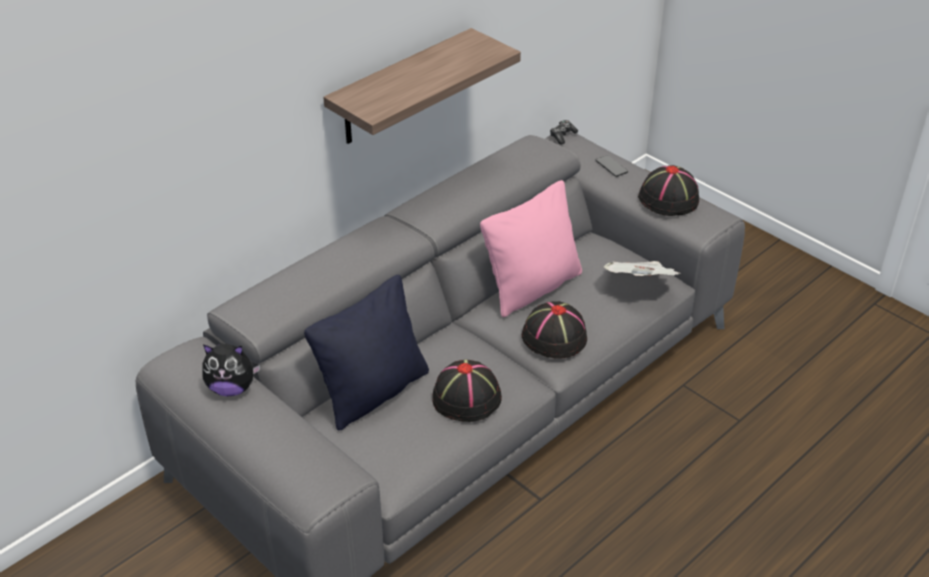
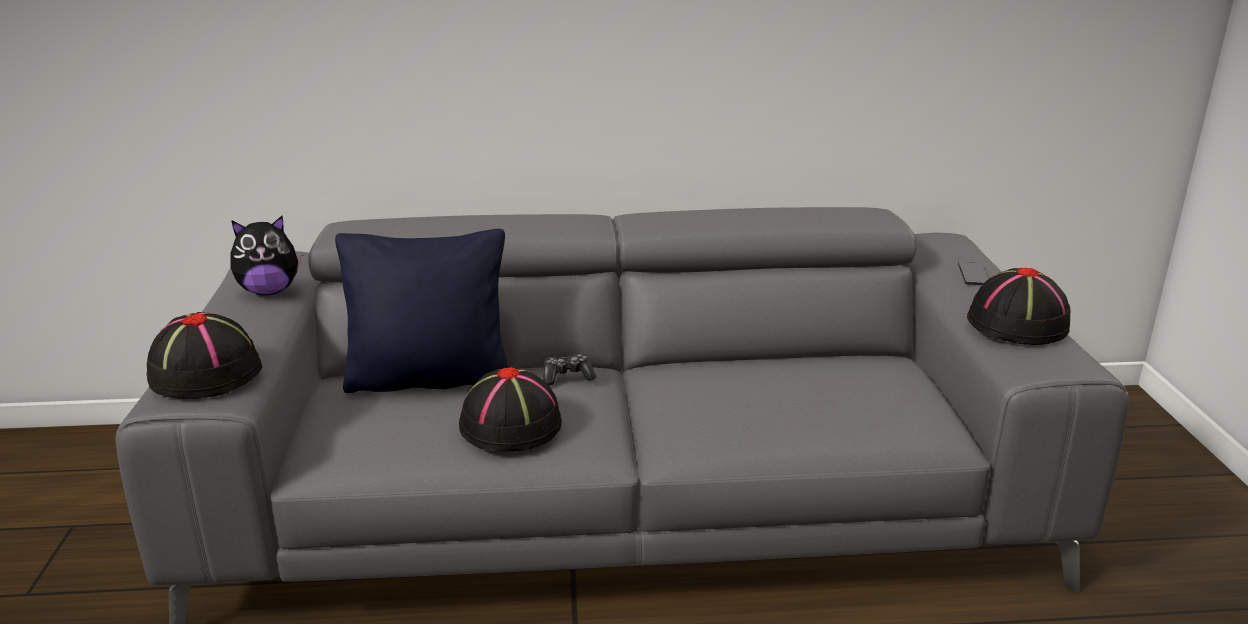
camera: 40 degrees right, 15 degrees down
plush toy [202,343,260,396] -> plush toy turned 60 degrees counterclockwise [231,216,303,295]
shelf [323,28,521,144] -> none
pink pillow [480,180,582,317] -> none
black hat [522,301,587,359] -> black hat moved to [147,312,262,399]
game controller [550,120,578,145] -> game controller moved to [543,354,596,385]
newspaper [603,261,680,276] -> none

